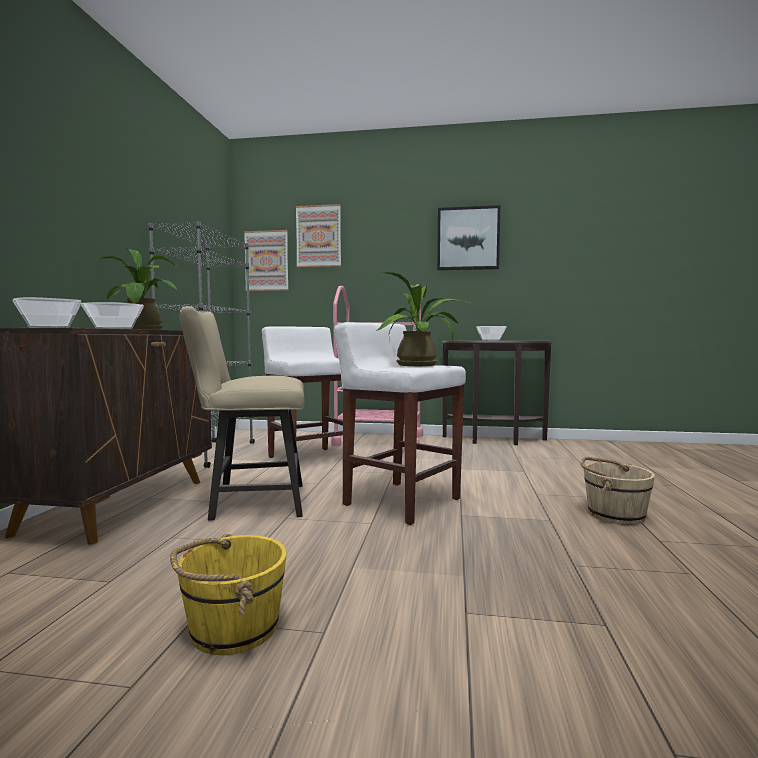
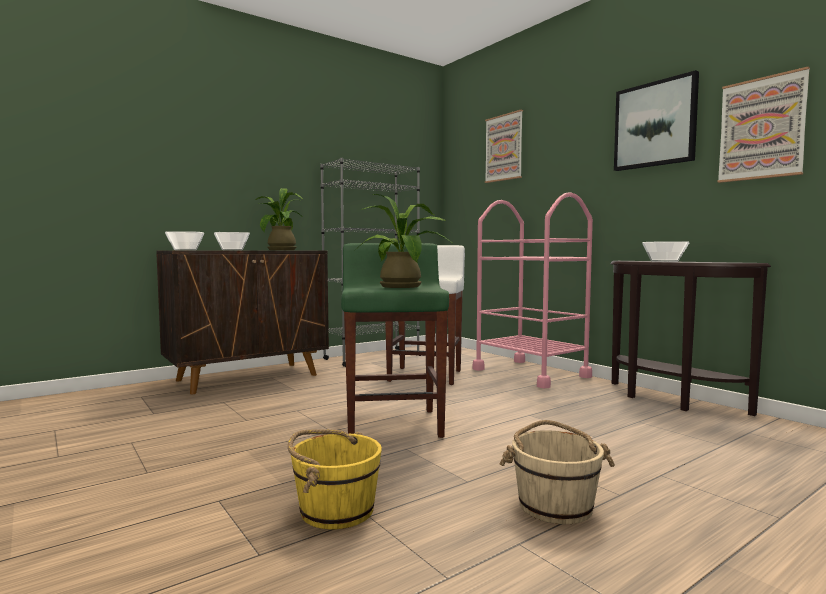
camera: 45 degrees right, 0 degrees up
yellow bucket [170,534,287,655] -> yellow bucket moved to [288,429,382,529]
beige chair [179,306,304,521] -> none
picture [244,230,289,291] -> picture moved to [718,67,810,183]
white stool [334,322,466,525] -> green stool [341,243,449,438]

